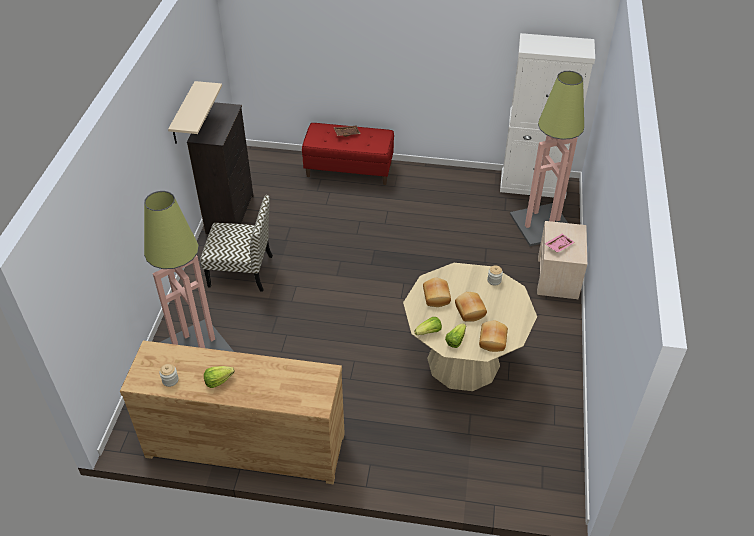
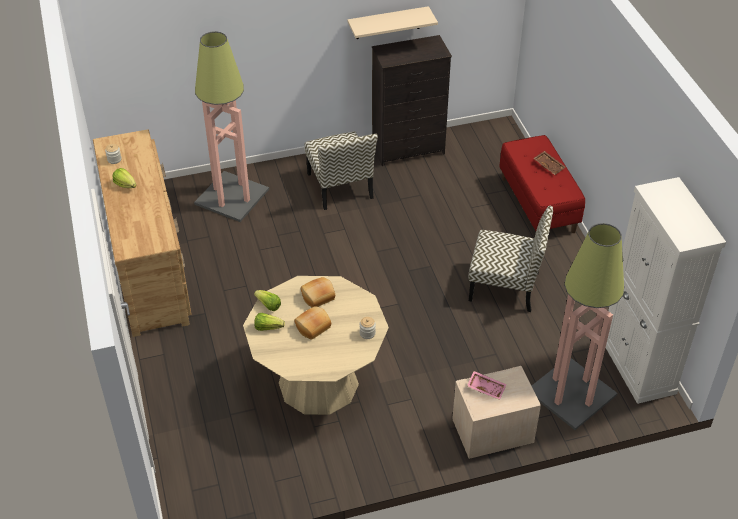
camera: 65 degrees right, 0 degrees up
bread [479,320,508,352] -> none
none -> chair [469,206,553,312]

